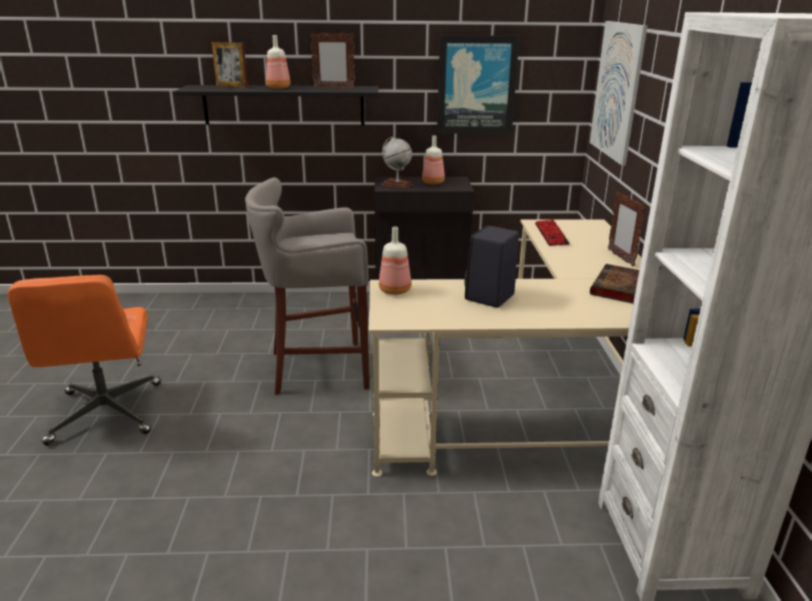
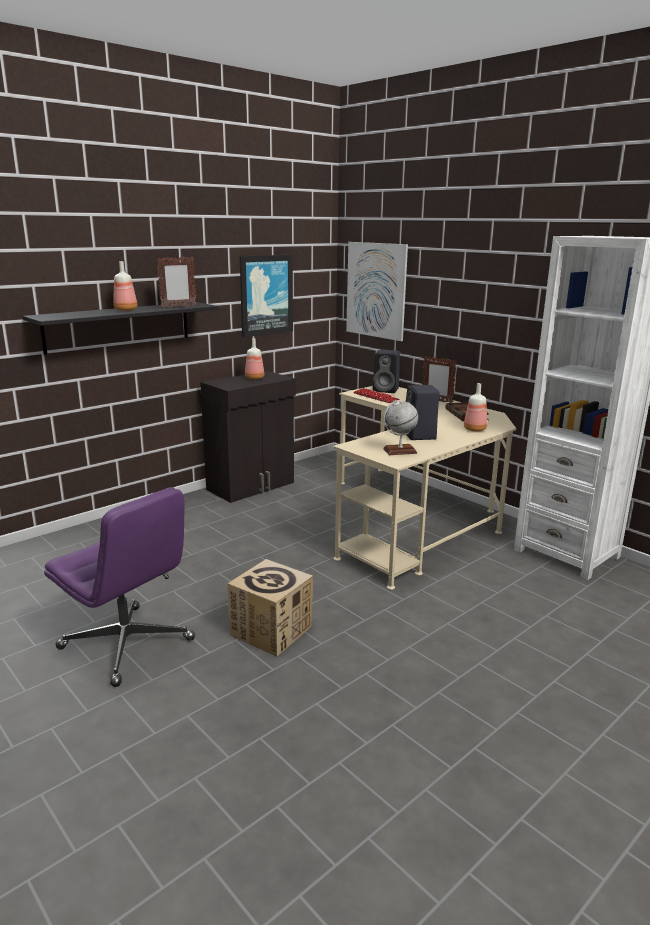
camera: 40 degrees left, 5 degrees down
orange office chair [8,275,161,446] -> purple office chair [44,487,195,687]
picture frame [211,42,248,88] -> none
grey stool [245,177,369,395] -> none
bottle [379,227,411,295] -> bottle moved to [464,383,487,432]
globe [382,136,413,189] -> globe moved to [383,400,418,455]
none -> cardboard box [227,559,313,656]
none -> black speaker [372,350,400,393]

